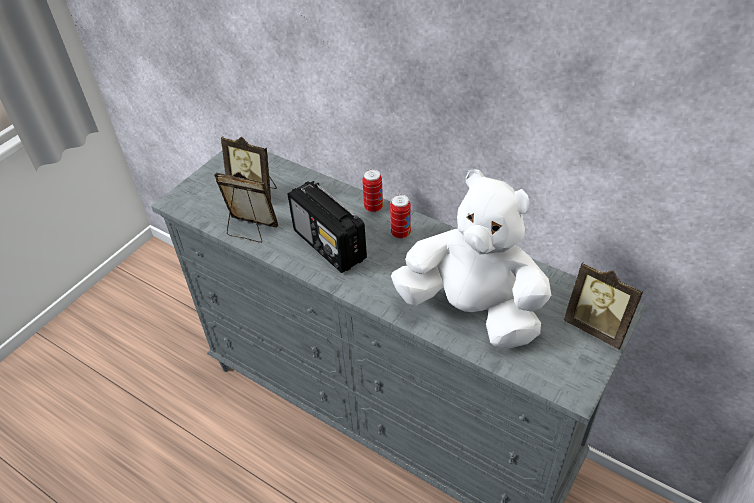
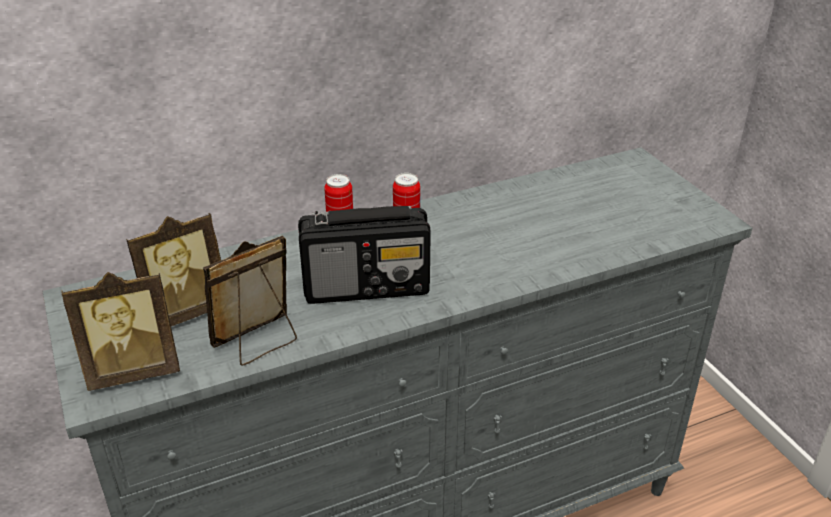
camera: 60 degrees left, 10 degrees down
white plush toy [391,169,551,349] -> none
picture frame [564,261,643,349] -> picture frame moved to [61,272,180,391]

